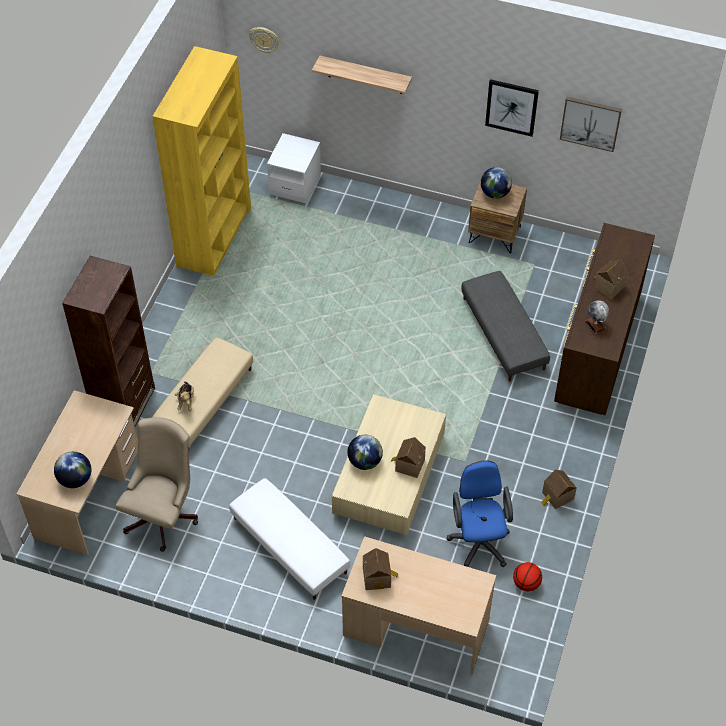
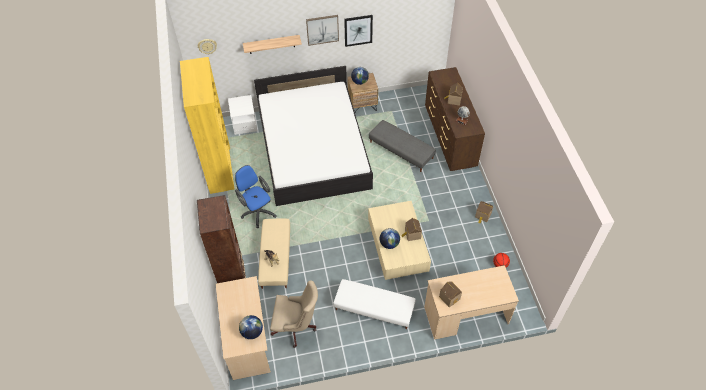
camera: 30 degrees left, 0 degrees up
beige office chair [116,417,198,552] -> beige office chair turned 105 degrees clockwise [270,280,318,348]
blue office chair [446,460,513,567] -> blue office chair moved to [235,165,277,228]
picture [560,97,622,152] -> picture moved to [306,15,339,46]
none -> white bed [254,66,373,206]

